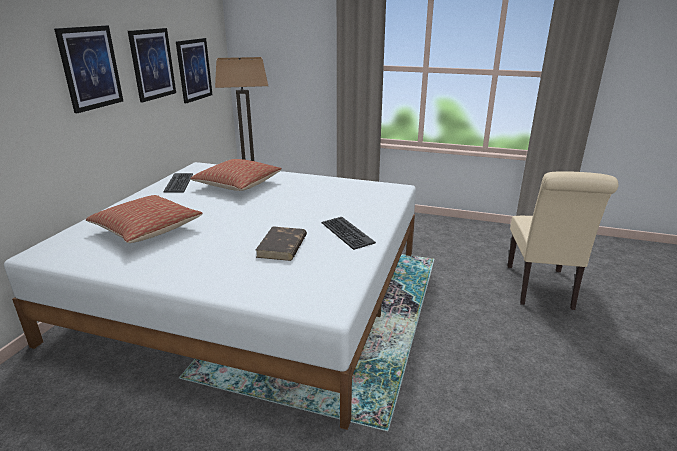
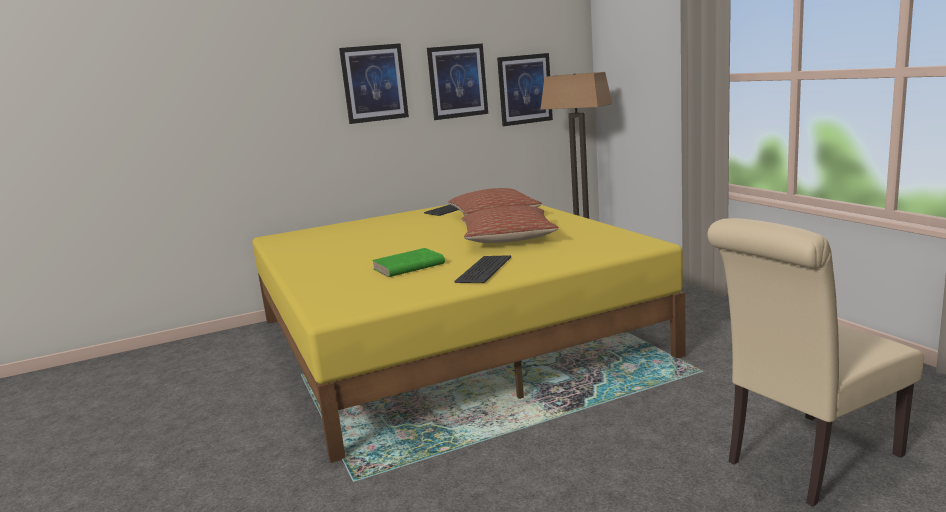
camera: 50 degrees right, 10 degrees down
white bed [4,162,416,430] -> yellow bed [252,204,686,463]
pillow [86,195,203,243] -> pillow moved to [462,206,559,243]
brown book [256,226,307,261] -> green book [372,248,445,277]

